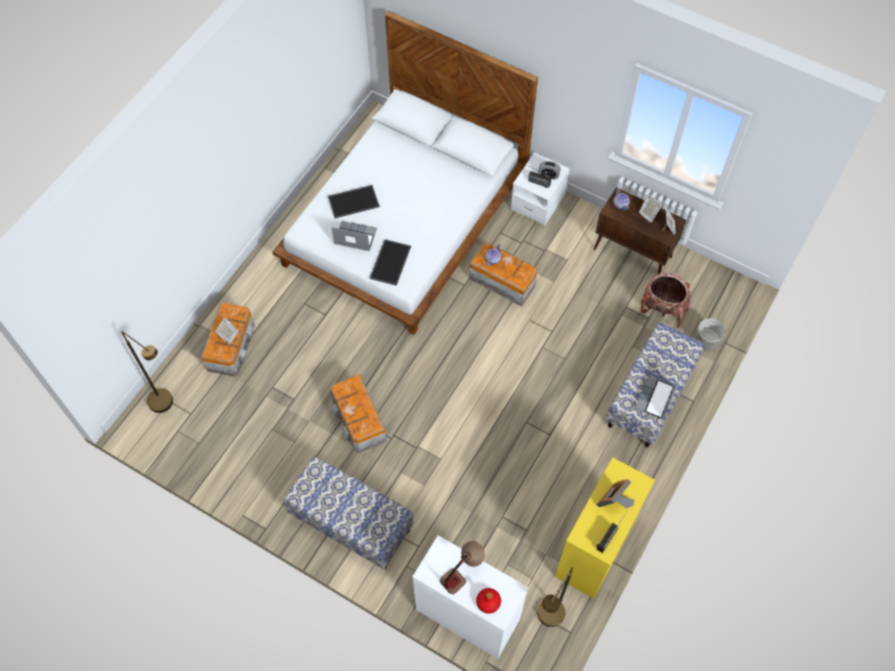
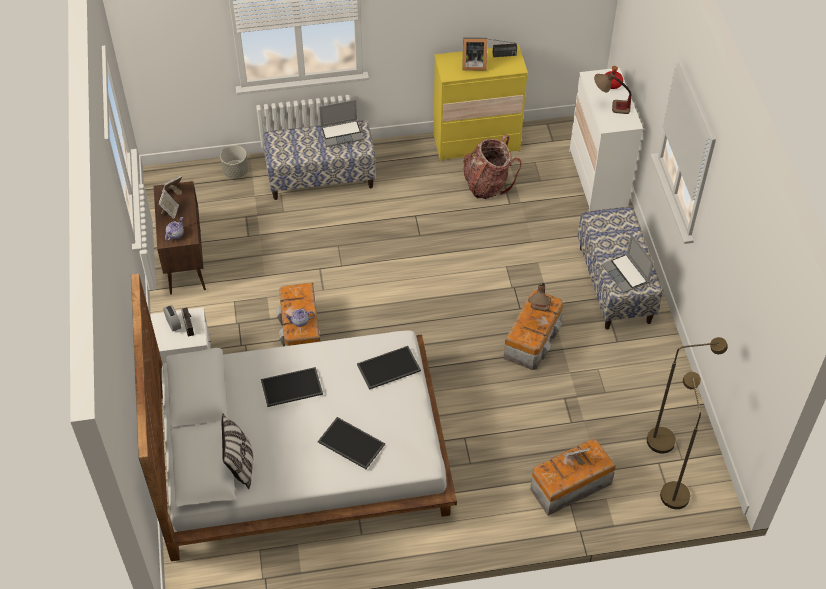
camera: 130 degrees left, 10 degrees down
laptop [331,221,377,251] -> laptop moved to [602,234,654,293]
brown floor lamp [537,567,573,627] -> brown floor lamp moved to [647,337,727,454]
backpack [641,272,690,327] -> backpack moved to [463,134,521,199]
none -> pillow [222,414,253,489]
none -> tray [261,367,323,407]
none -> table lamp [528,283,551,311]

